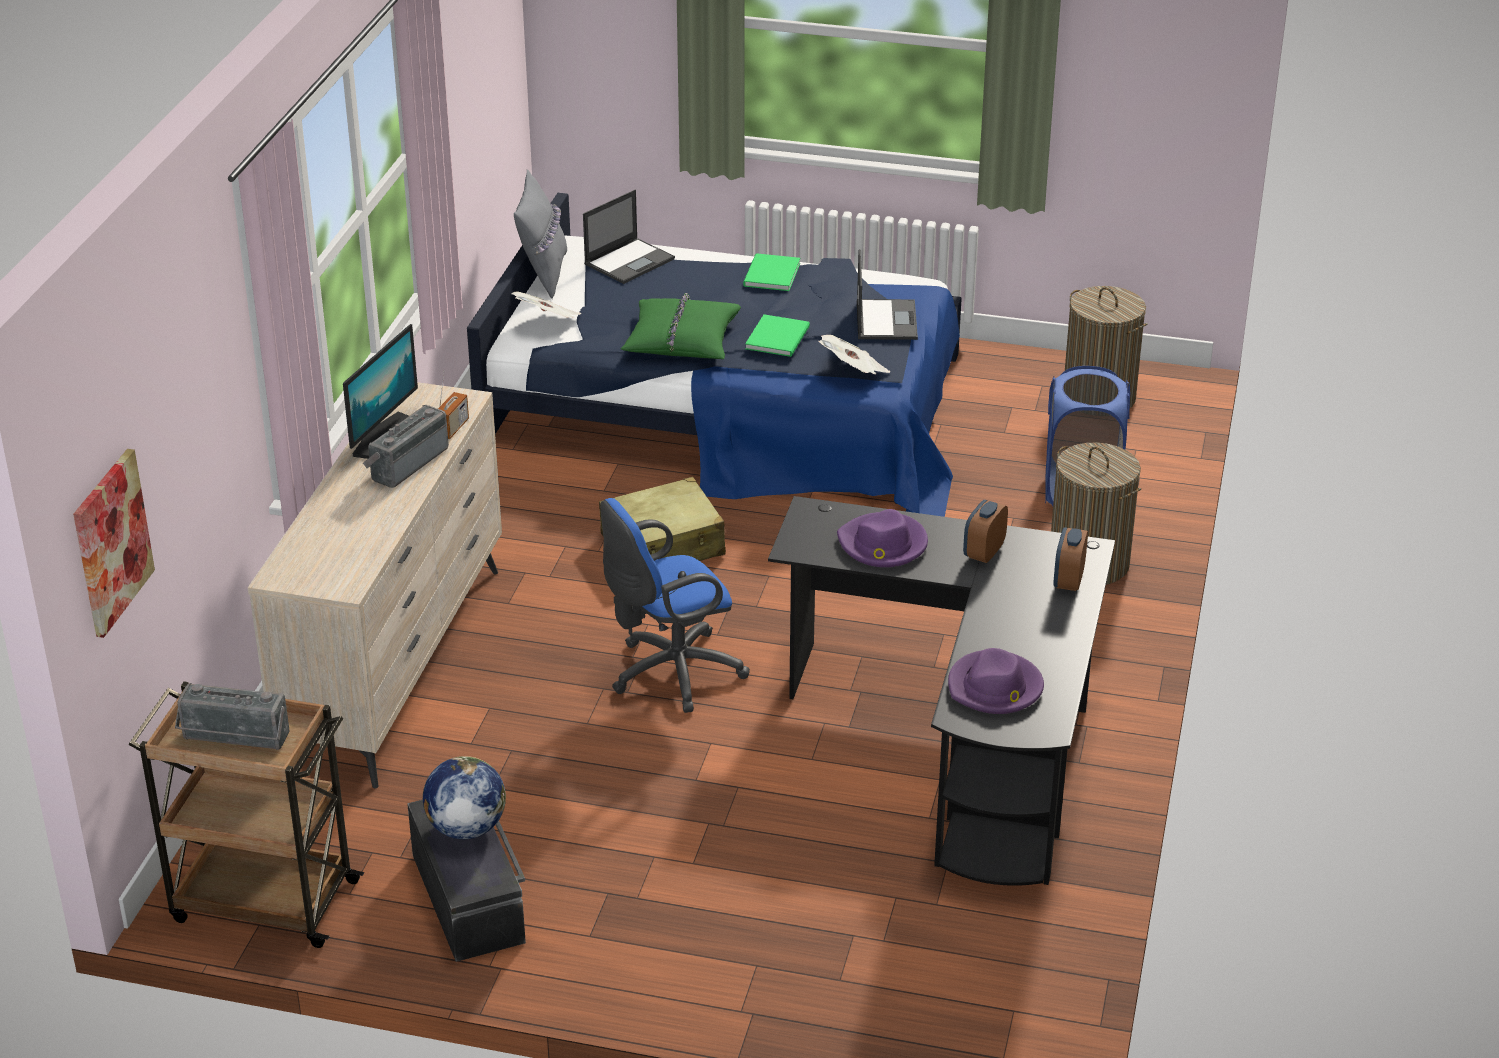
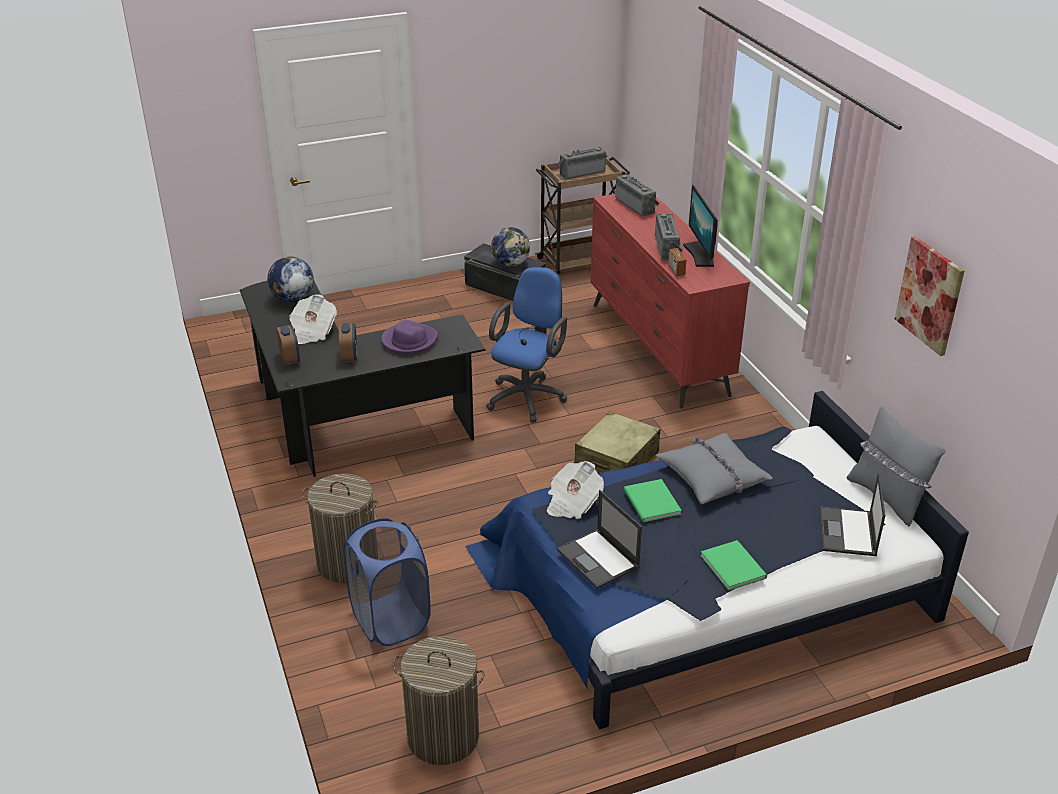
camera: 145 degrees right, 0 degrees up
picture [73,449,155,638] -> picture moved to [895,236,964,356]
beige dresser [248,382,502,788] -> red dresser [591,194,750,408]
newspaper [511,291,582,318] -> newspaper moved to [289,294,337,344]
green pillow [621,293,741,359] -> grey pillow [656,433,773,504]
purple hat [948,648,1044,714] -> globe [267,256,314,302]
none -> radio [615,174,660,216]

